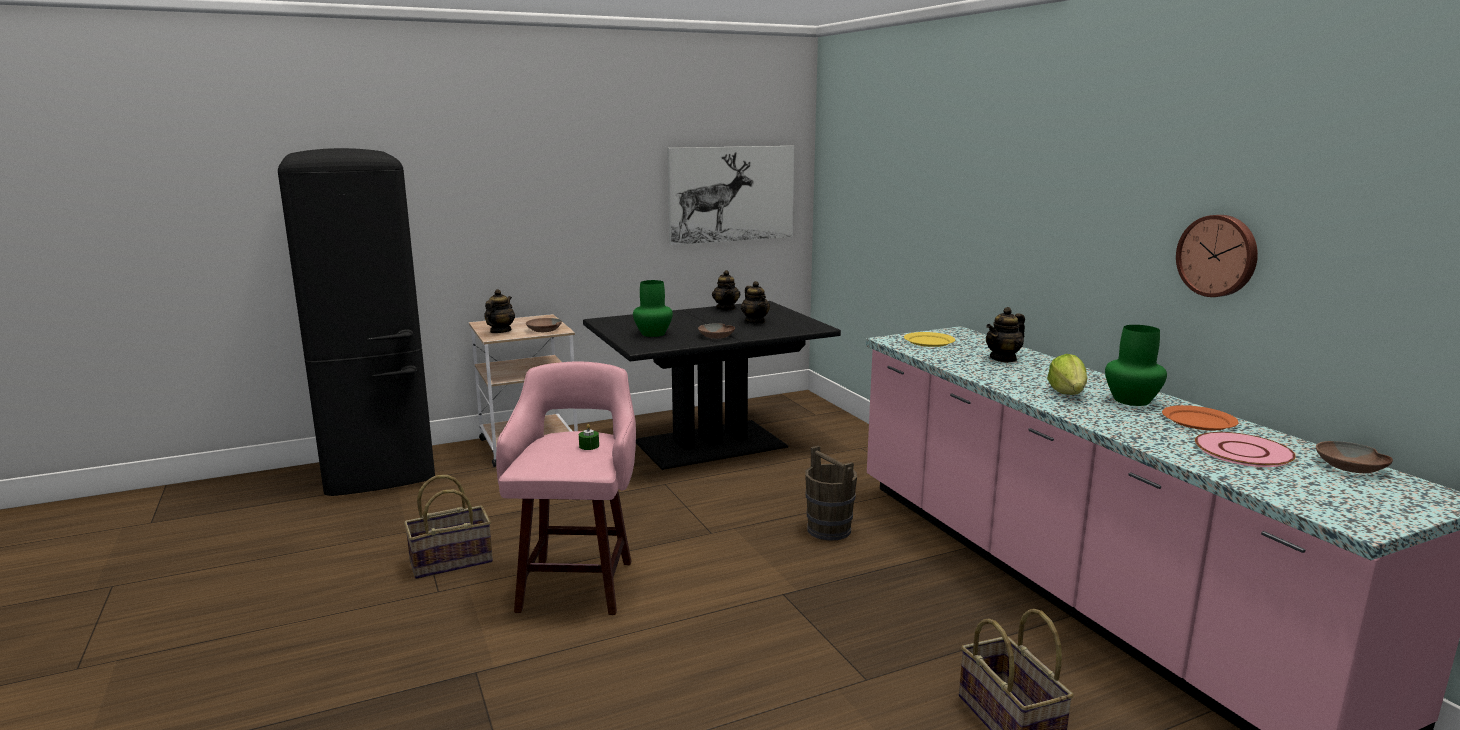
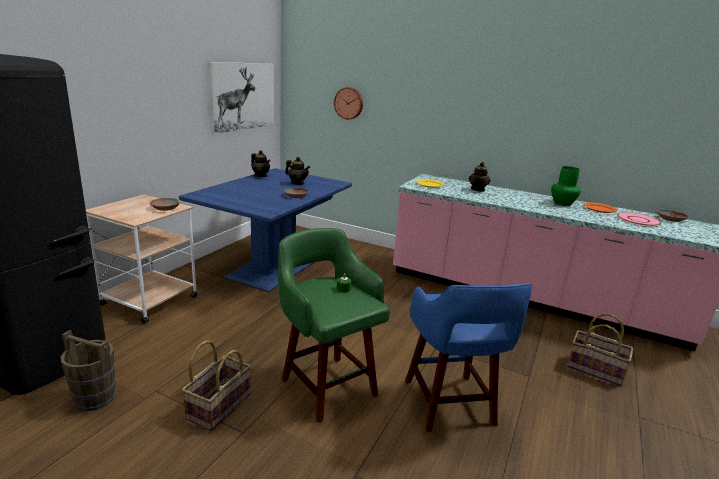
camera: 40 degrees left, 5 degrees up
teapot [484,289,515,333] -> none
pink stool [496,362,636,615] -> green stool [278,228,390,422]
black dining table [583,301,841,470] -> blue dining table [179,168,352,292]
green vase [633,280,673,337] -> none
brown bucket [805,446,857,541] -> brown bucket moved to [61,330,116,411]
lettuce [1047,354,1087,395] -> none
wall clock [1176,215,1258,297] -> wall clock moved to [334,87,363,120]
none -> blue stool [405,283,532,432]

